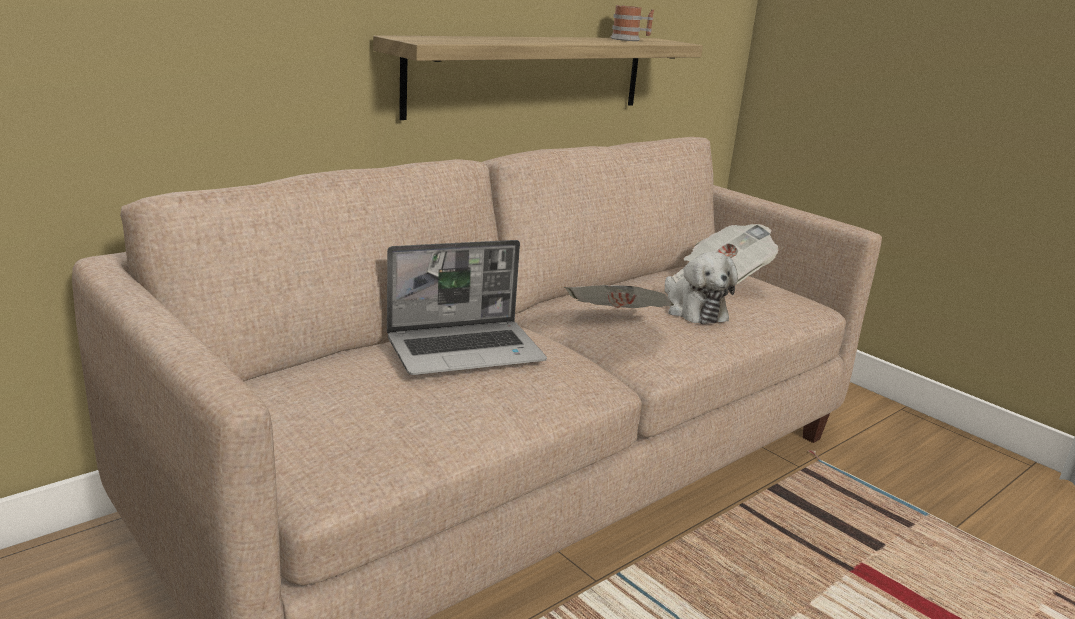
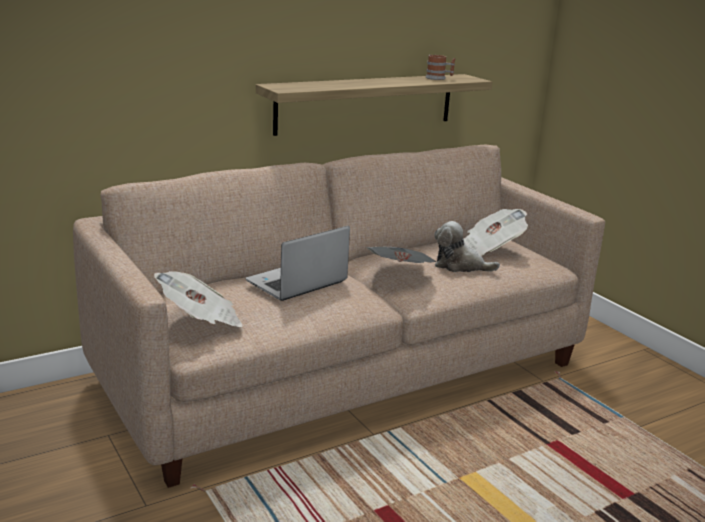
camera: 10 degrees right, 0 degrees up
laptop [387,240,547,375] -> laptop turned 150 degrees clockwise [246,226,350,301]
plush toy [665,252,738,324] -> plush toy turned 120 degrees clockwise [435,221,500,272]
none -> newspaper [154,271,243,327]

